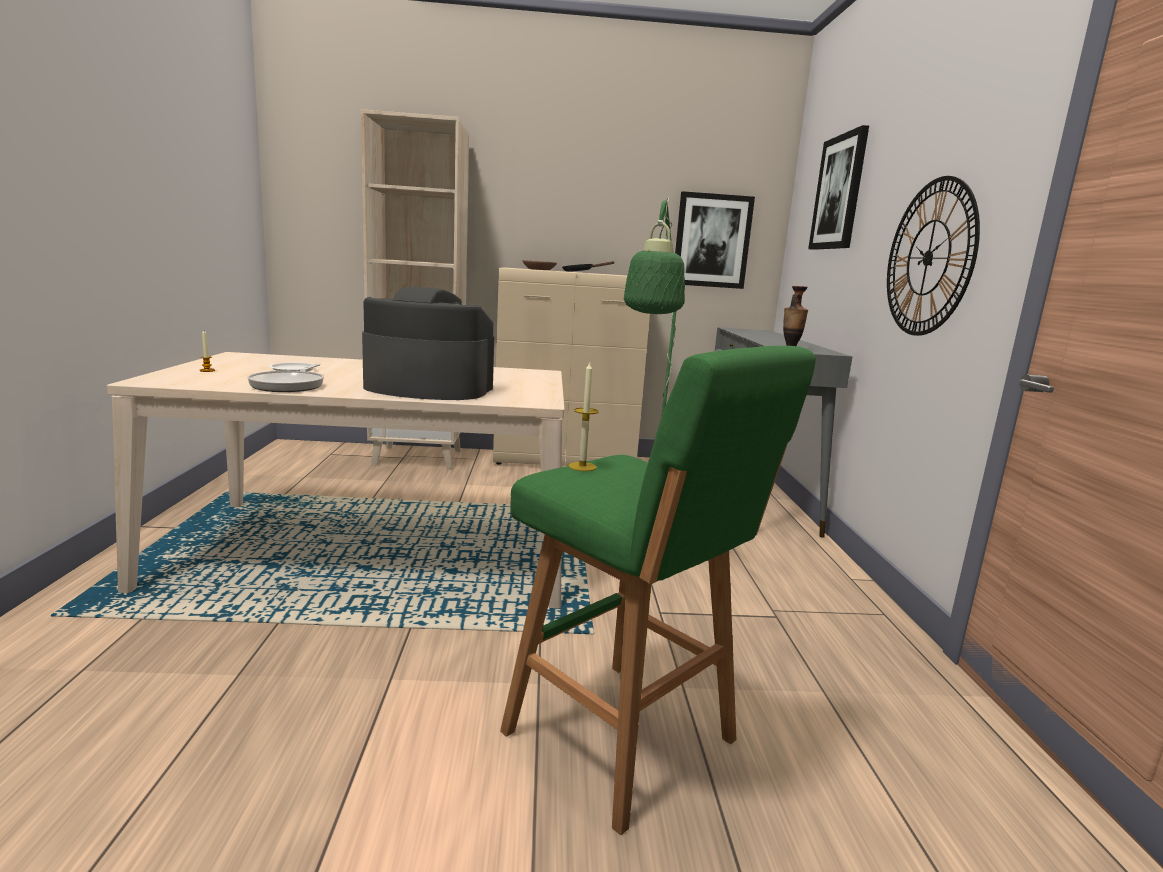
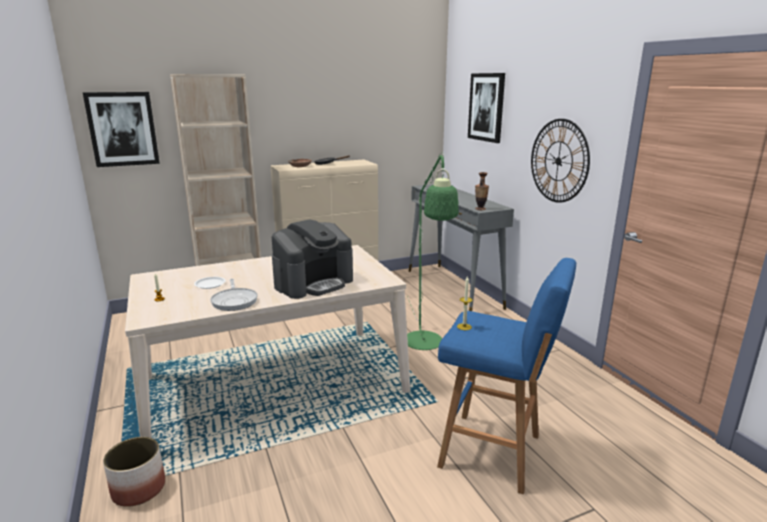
camera: 20 degrees left, 5 degrees up
coffee machine [362,286,494,400] -> coffee machine turned 150 degrees clockwise [272,219,353,299]
green stool [500,346,816,835] -> blue stool [437,258,576,494]
picture [675,191,755,289] -> picture moved to [83,92,160,167]
none -> planter [103,437,165,507]

